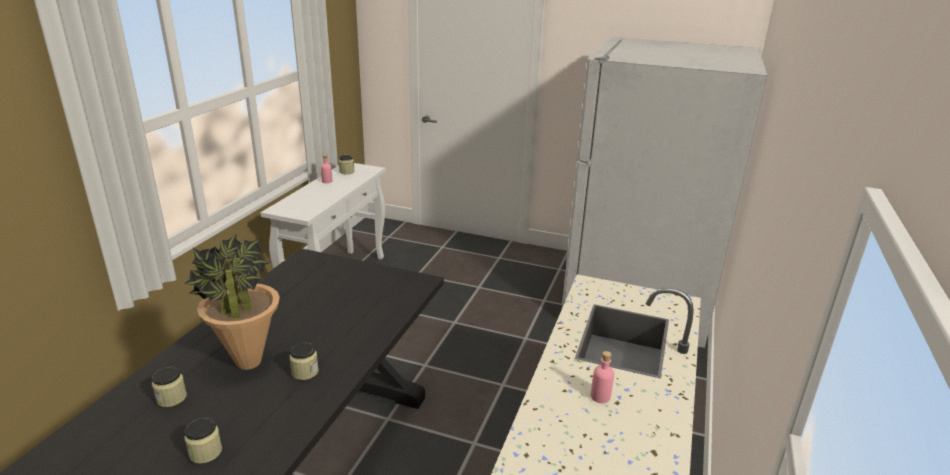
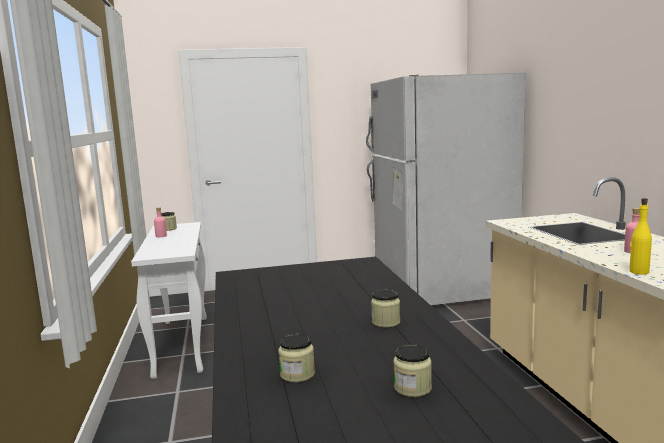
camera: 30 degrees left, 15 degrees down
potted plant [184,233,280,370] -> none
none -> yellow bottle [629,198,652,275]

